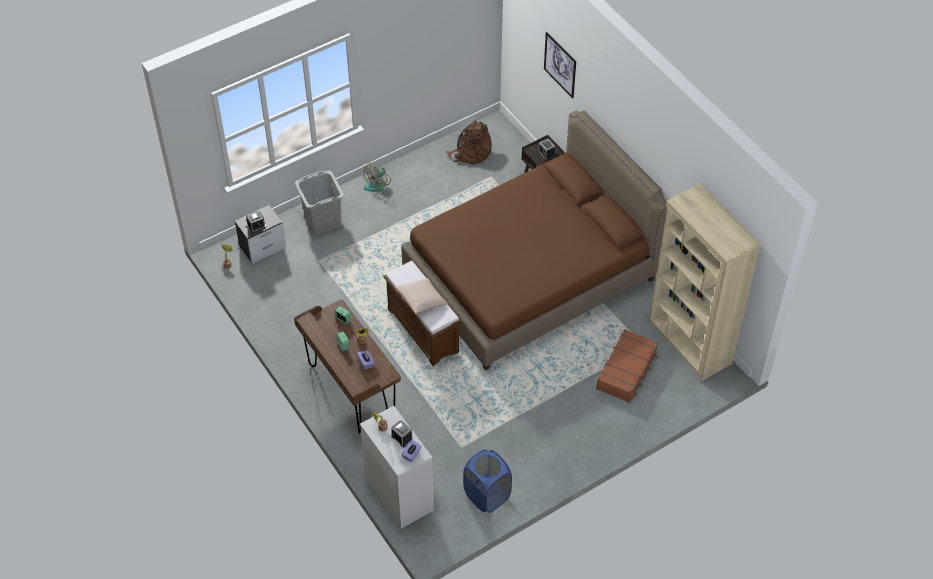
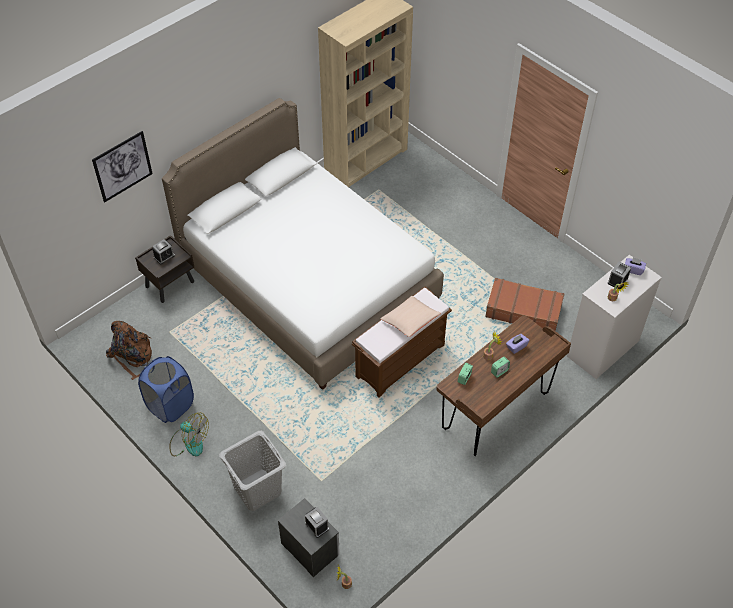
camera: 100 degrees left, 0 degrees up
brown bed [401,111,667,370] -> white bed [162,98,444,390]
blue laundry basket [463,450,512,513] -> blue laundry basket moved to [138,356,194,423]
brown suitcase [596,329,658,403] -> brown suitcase moved to [485,278,564,331]

